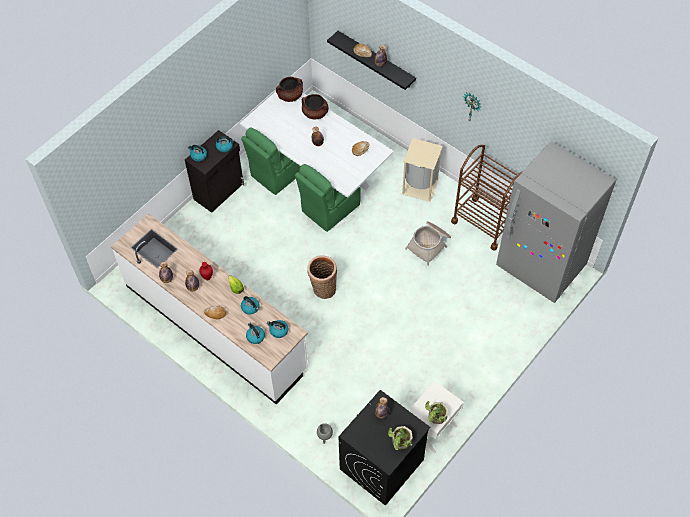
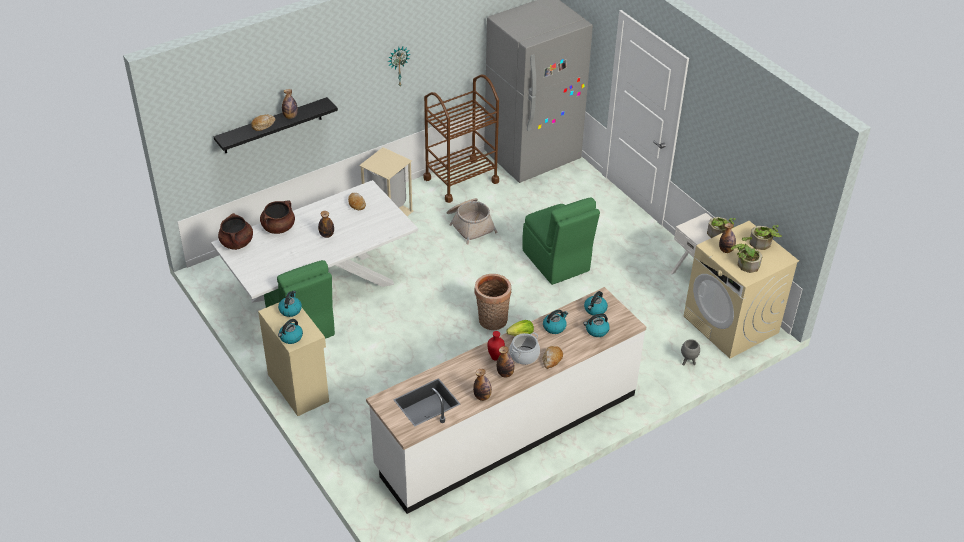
camera: 75 degrees left, 15 degrees down
black cabinet [185,130,244,213] -> beige cabinet [258,302,329,416]
green chair [295,164,361,232] -> green chair moved to [522,198,600,285]
black washing machine [338,390,431,506] -> beige washing machine [683,221,799,359]
none -> cooking pot [509,333,540,365]
none -> potted plant [731,237,763,273]

